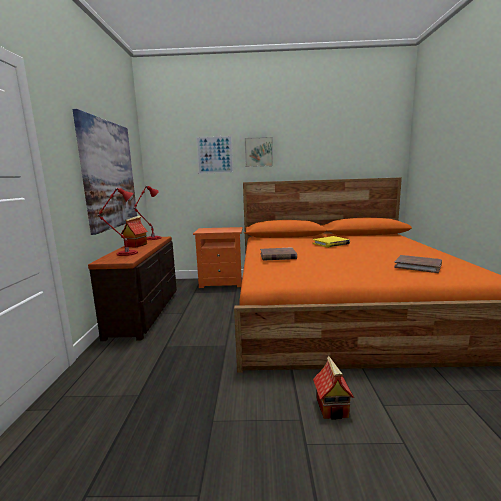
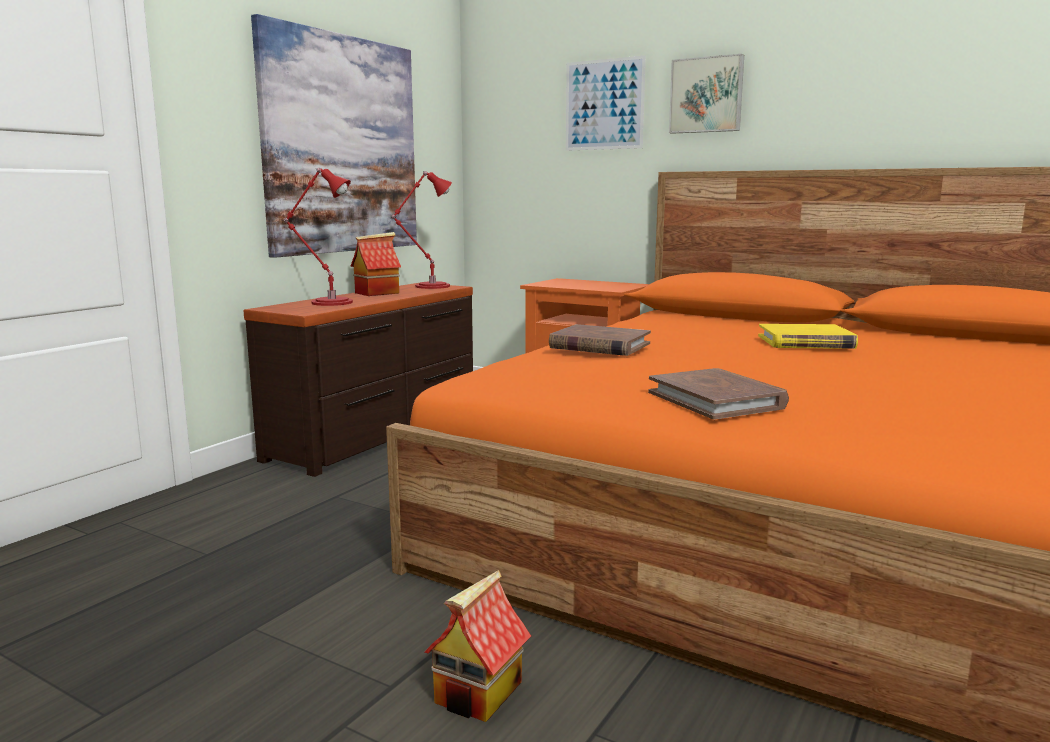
camera: 30 degrees right, 0 degrees up
brown book [394,255,442,273] -> brown book moved to [648,368,789,419]

